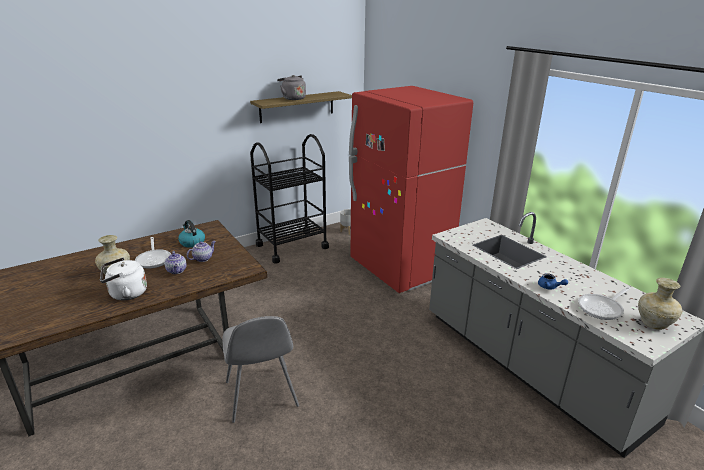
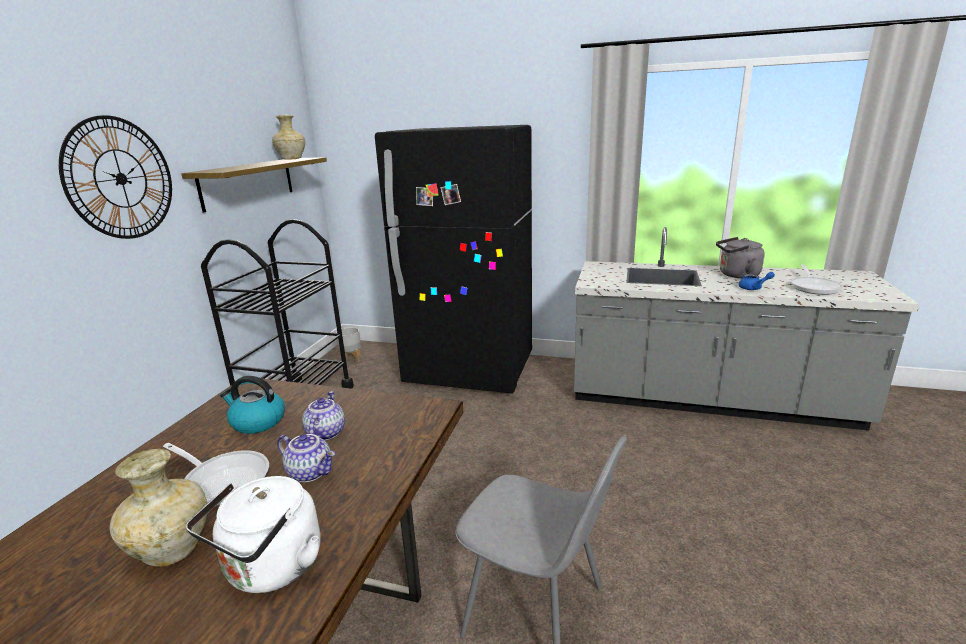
camera: 40 degrees left, 5 degrees down
grey kettle [277,75,306,100] -> grey kettle moved to [716,237,765,278]
red fridge [349,86,473,293] -> black fridge [375,125,532,394]
beige vase [638,278,682,330] -> beige vase moved to [272,115,305,160]
none -> wall clock [59,115,172,239]

